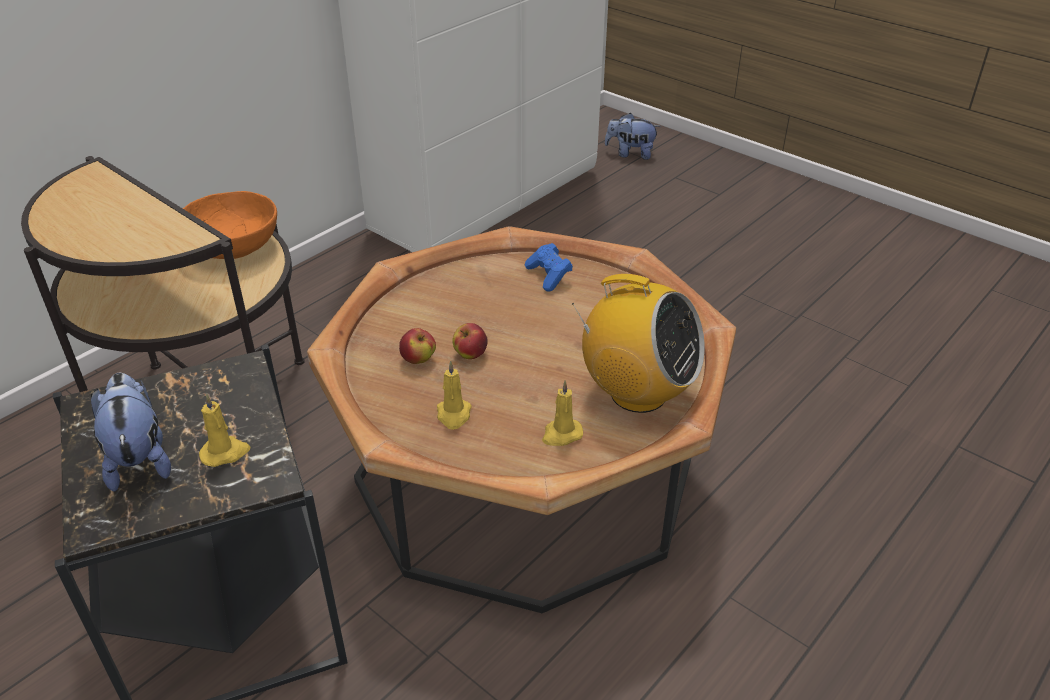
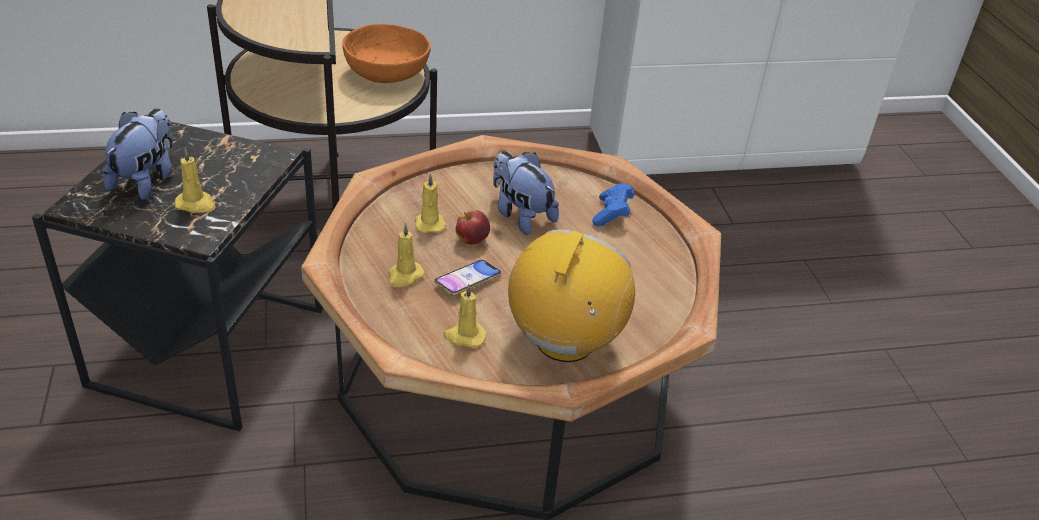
camera: 35 degrees right, 0 degrees up
apple [399,328,436,364] -> yellow candle [415,173,446,233]
radio [571,274,705,413] -> radio turned 135 degrees counterclockwise [508,229,635,362]
plush toy [605,113,660,160] -> plush toy moved to [493,151,559,235]
none -> phone [434,260,502,295]

